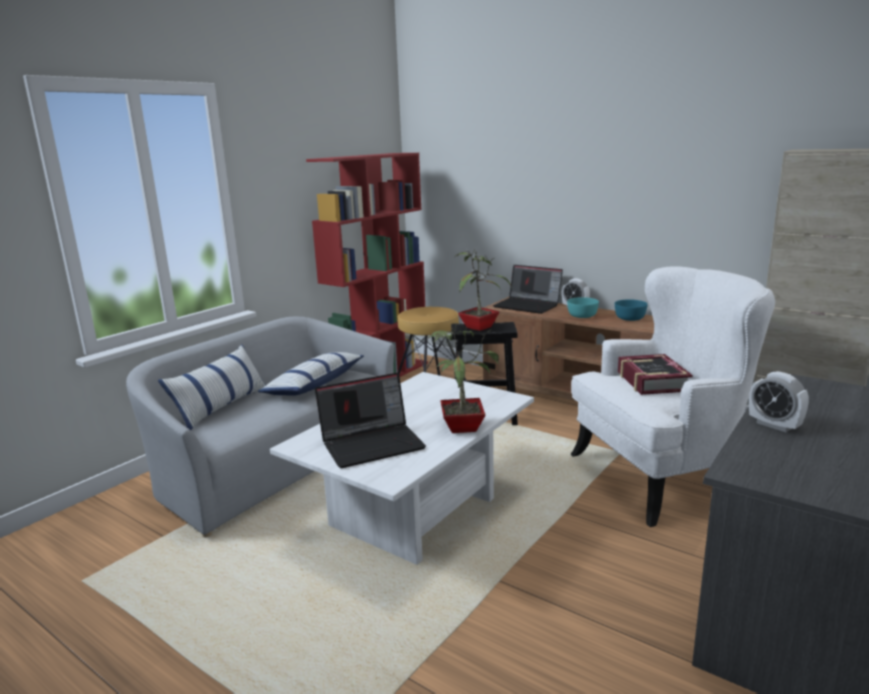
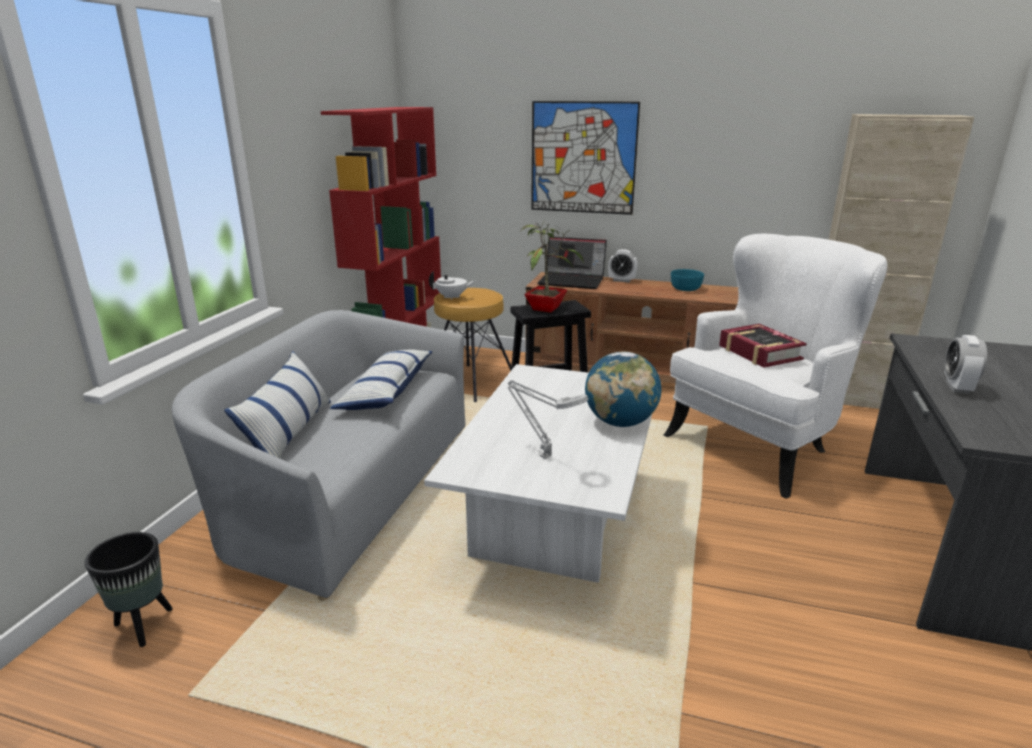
camera: 20 degrees left, 5 degrees up
laptop [315,373,426,468] -> grey table lamp [507,380,588,459]
potted plant [428,323,499,433] -> globe [585,352,661,427]
turquoise bowl [567,297,599,318] -> none
alarm clock [749,371,809,432] -> alarm clock turned 75 degrees clockwise [944,335,987,394]
none -> black planter [85,532,173,647]
none -> white teapot [429,271,475,300]
none -> picture [531,101,640,215]

